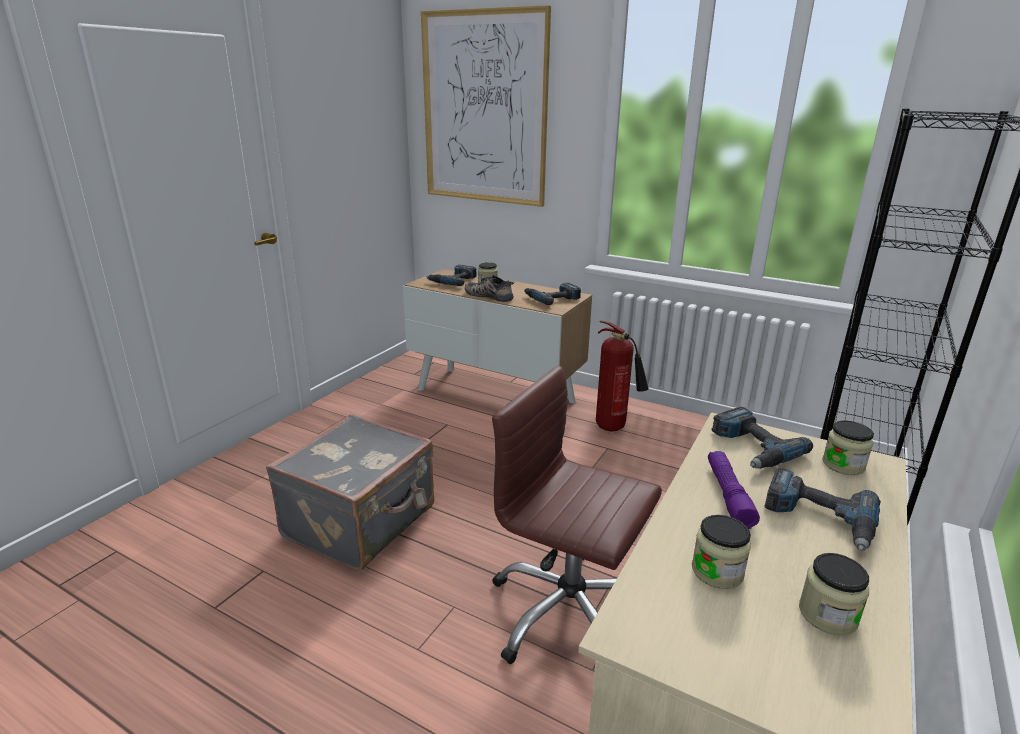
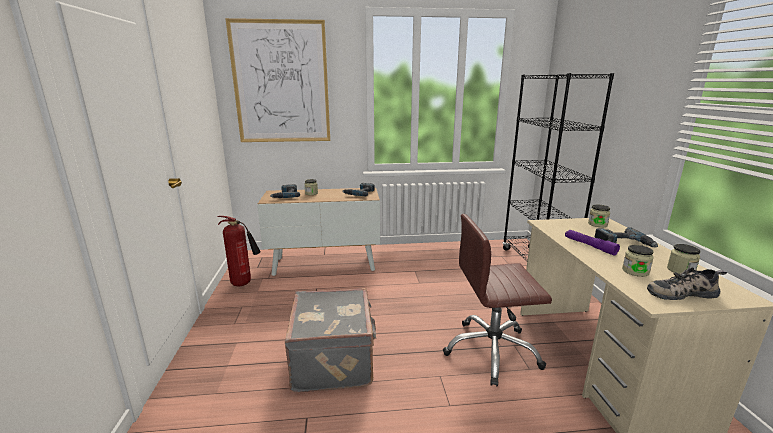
camera: 35 degrees left, 5 degrees down
shoe [465,275,514,302] -> shoe moved to [647,268,727,300]
fire extinguisher [596,321,649,431] -> fire extinguisher moved to [217,216,261,287]
power drill [711,407,813,469] -> none

